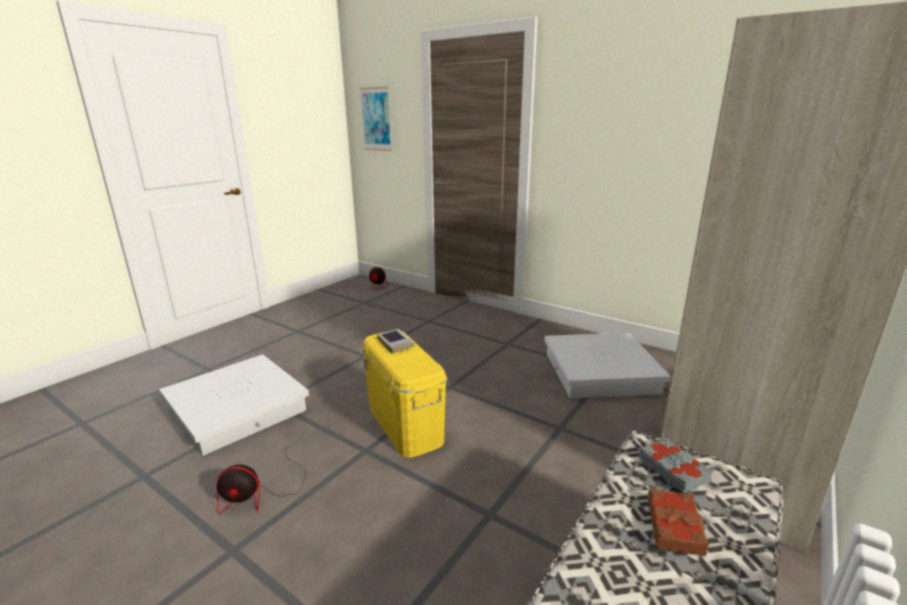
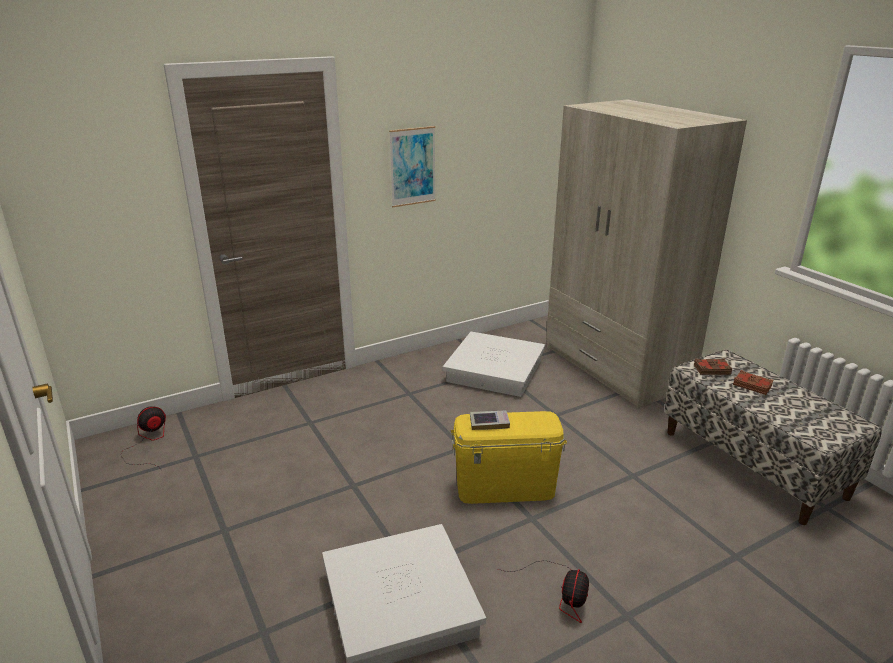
camera: 65 degrees left, 5 degrees up
picture [360,87,393,151] -> picture moved to [389,126,436,207]
grey book [639,438,713,494] -> brown book [694,359,732,375]

